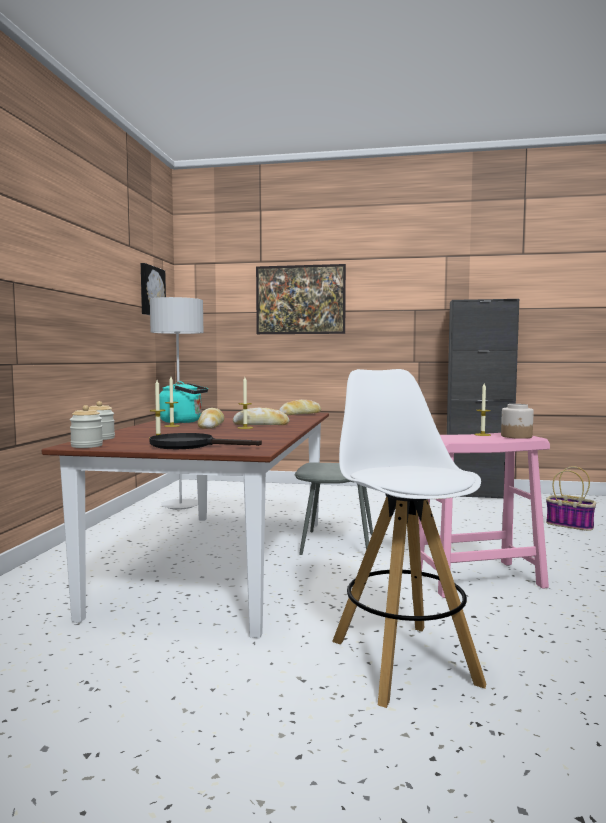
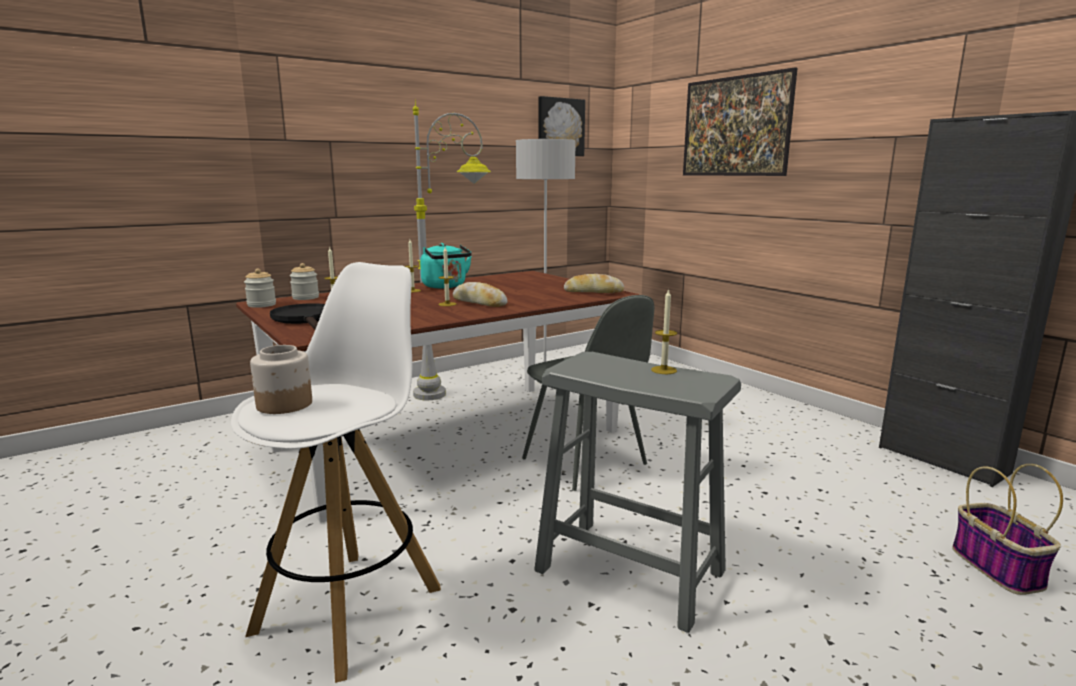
camera: 45 degrees right, 10 degrees up
bread [198,408,224,429] -> none
pink stool [418,433,550,598] -> grey stool [534,352,741,633]
jar [501,404,534,439] -> jar moved to [250,345,312,414]
none -> grey floor lamp [413,99,491,400]

